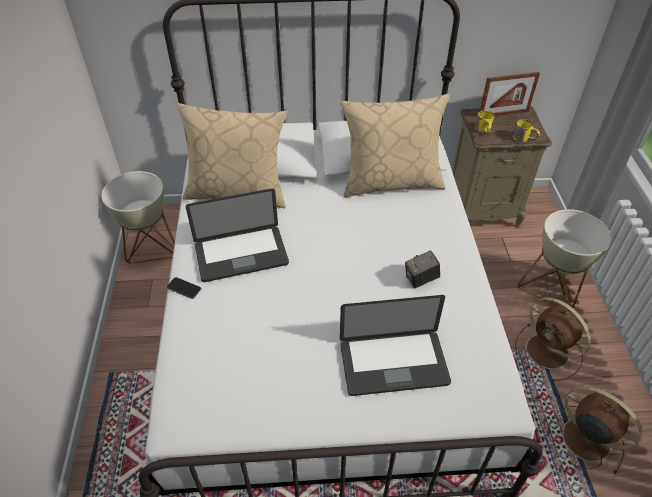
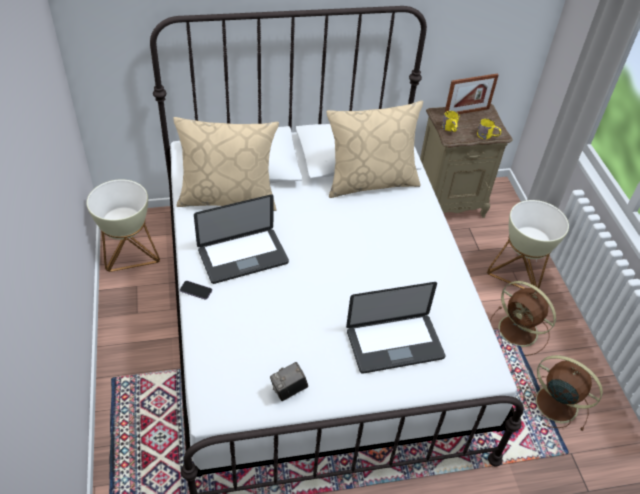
camera: 10 degrees left, 0 degrees up
camera [405,250,440,288] -> camera moved to [270,362,308,401]

